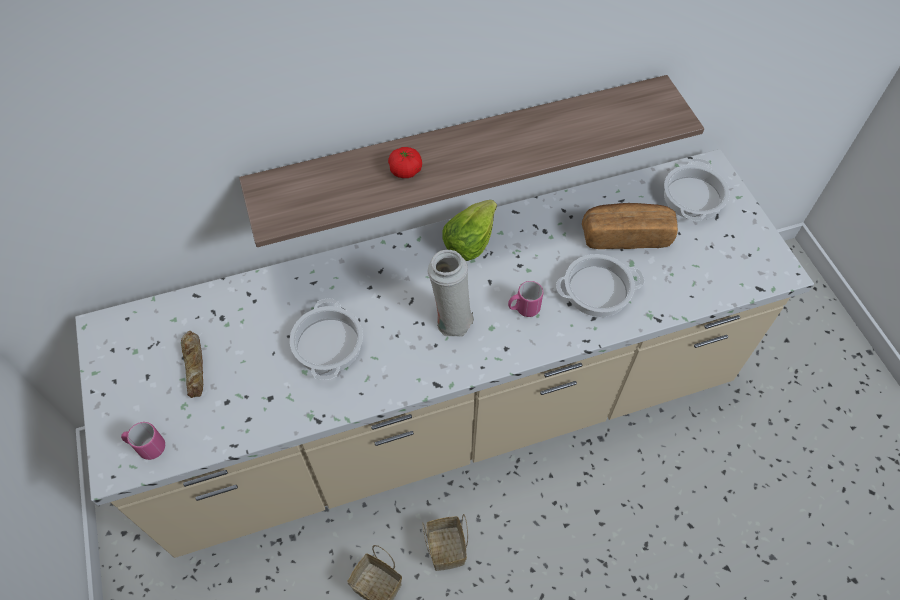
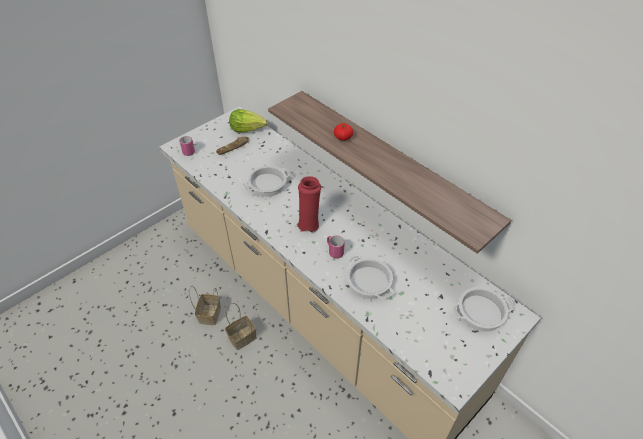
camera: 65 degrees right, 10 degrees down
white vase [427,250,474,336] -> red vase [297,176,321,232]
lettuce [442,200,497,261] -> lettuce moved to [229,109,268,132]
bread [582,203,678,249] -> none

